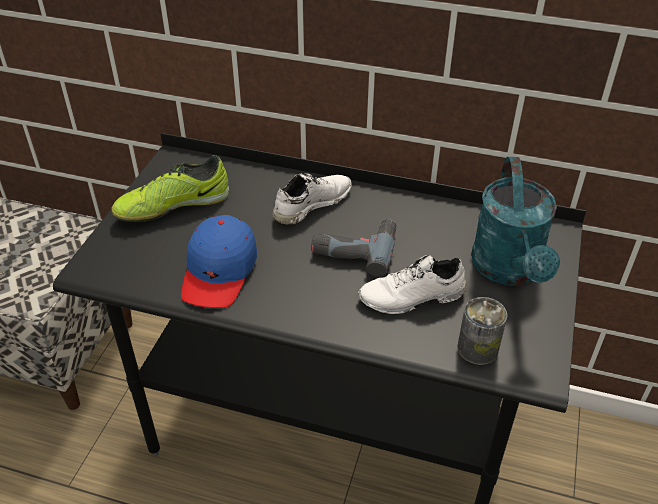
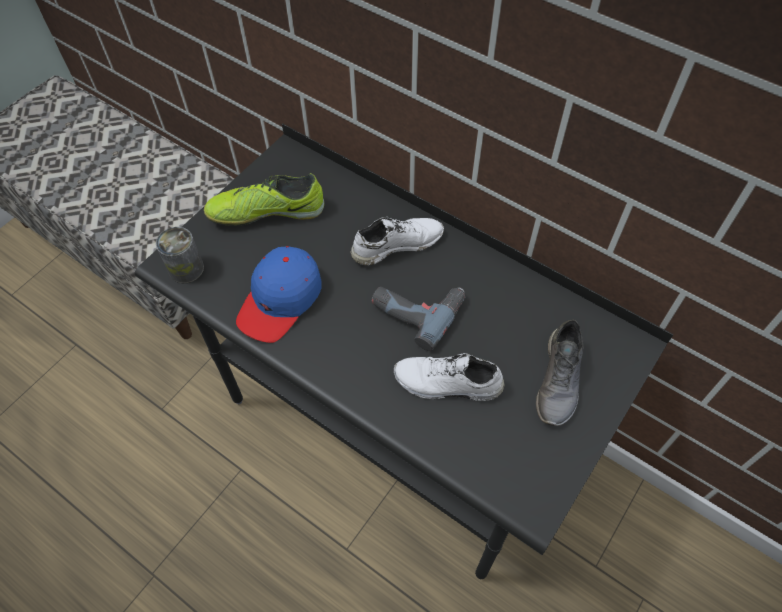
camera: 20 degrees right, 15 degrees up
can [458,297,507,365] -> can moved to [156,227,204,283]
turquoise watering can [471,157,560,286] -> grey shoe [536,320,584,426]

